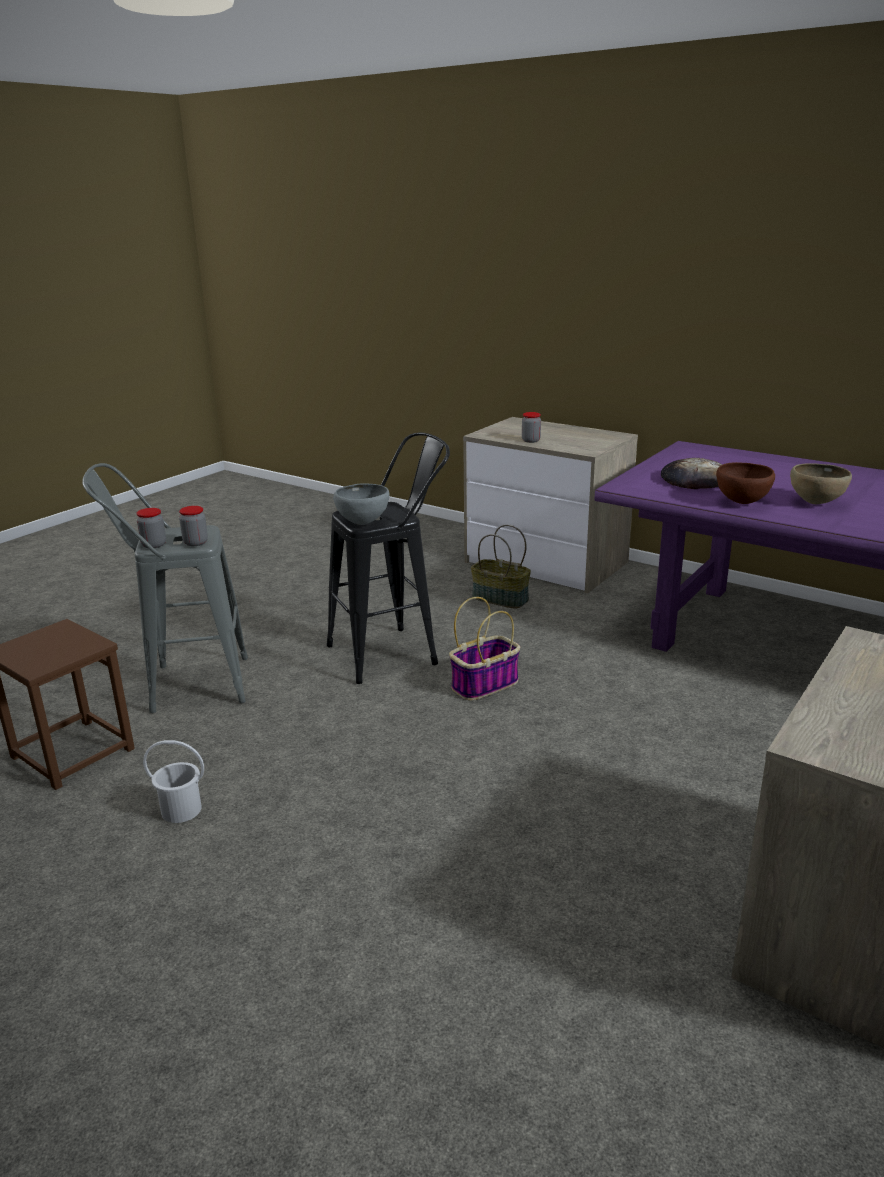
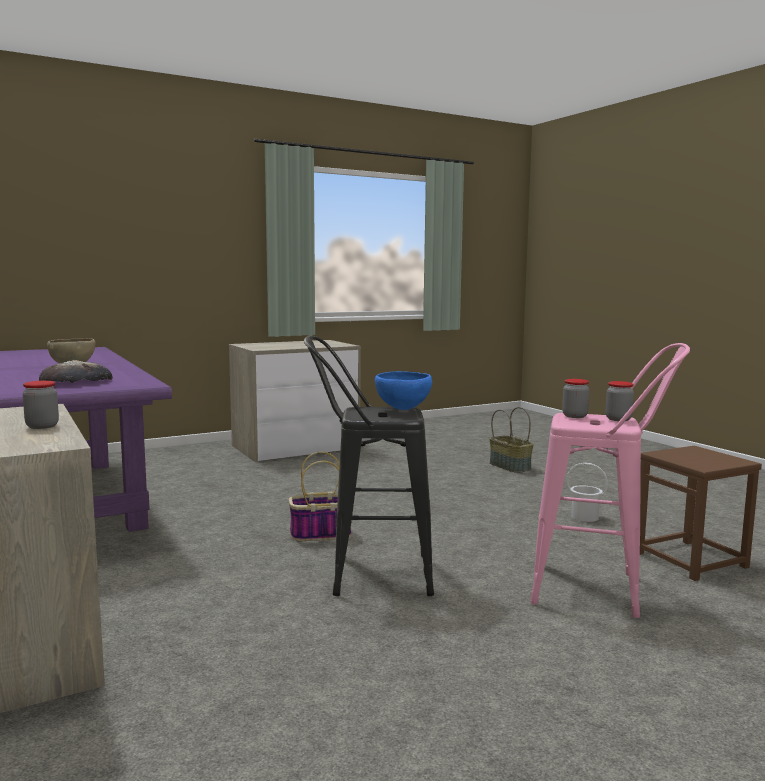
camera: 155 degrees left, 15 degrees down
grey stool [82,463,248,713] -> pink stool [530,343,690,618]
grey bowl [333,483,390,525] -> blue bowl [375,371,432,410]
basket [471,524,531,609] -> basket moved to [489,407,534,473]
brown bowl [716,462,775,504] -> none

